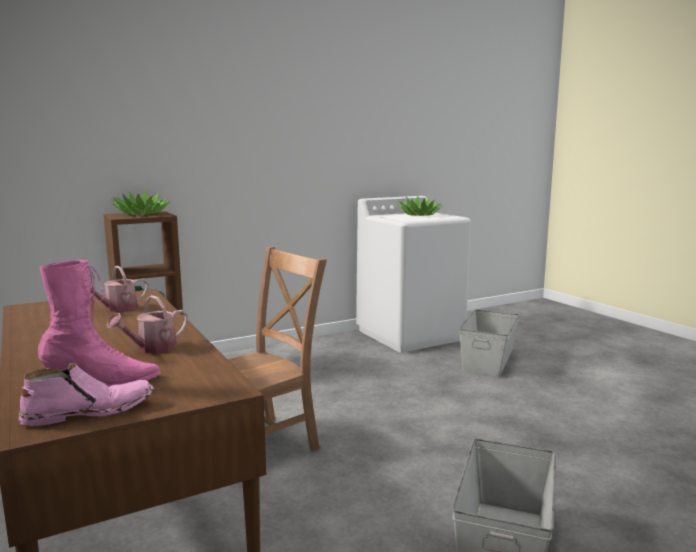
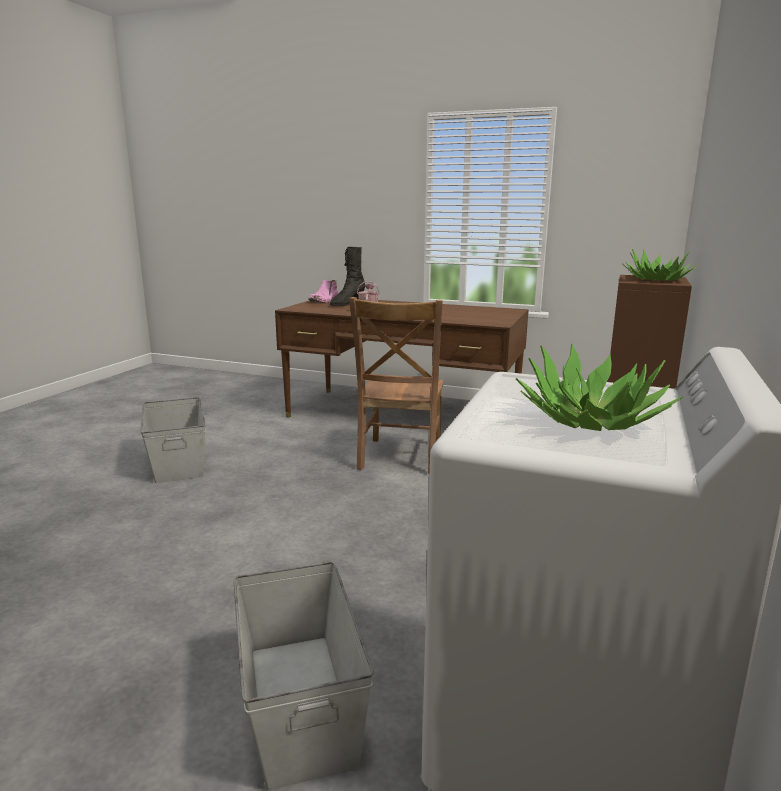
camera: 140 degrees right, 5 degrees up
pink boot [38,260,161,386] -> black boot [330,247,365,306]
watering can [91,266,148,312] -> none

